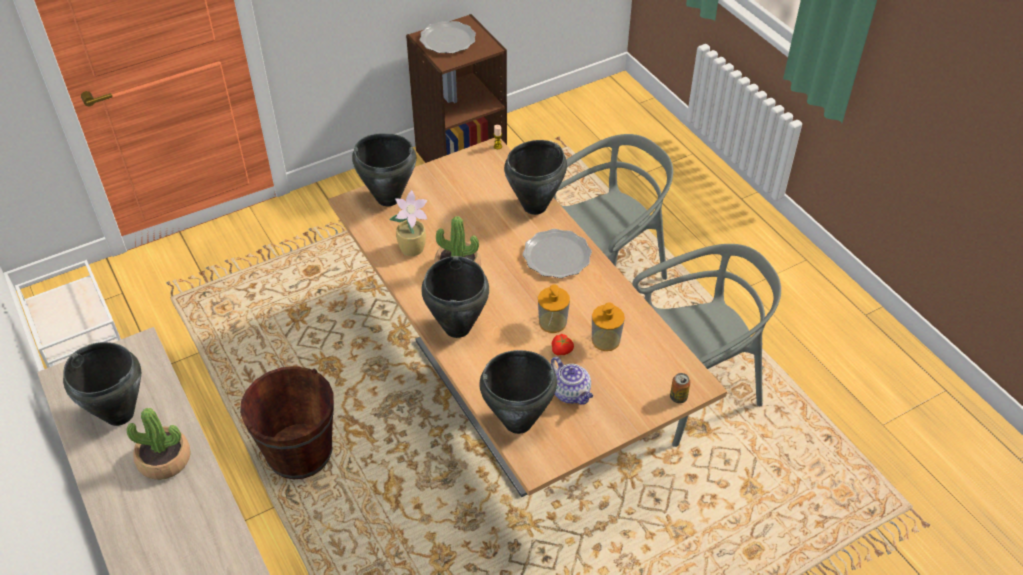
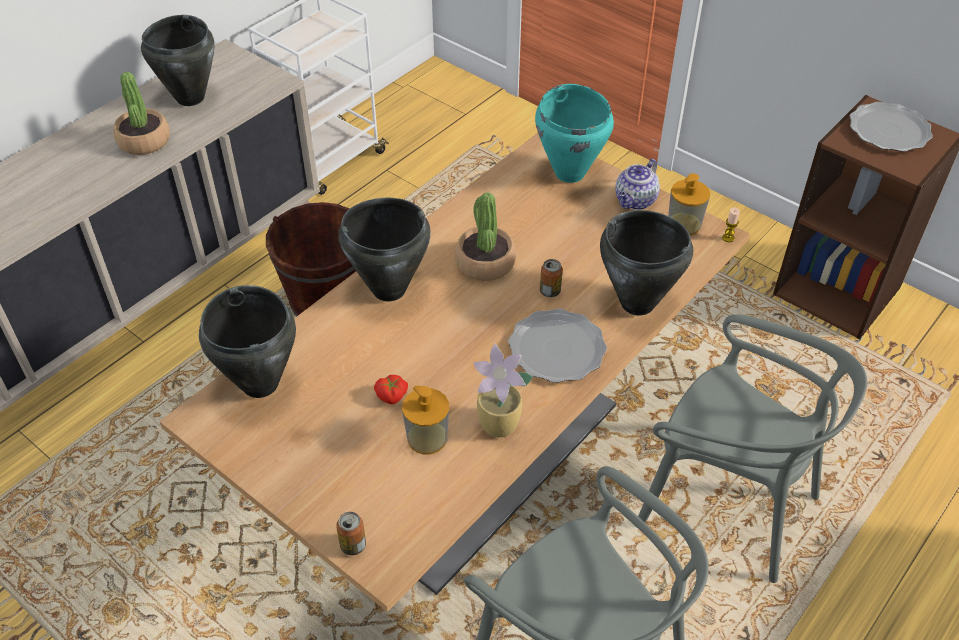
camera: 70 degrees right, 0 degrees up
black cooking pot [352,133,416,206] -> turquoise cooking pot [535,84,614,183]
potted plant [389,190,427,256] -> potted plant moved to [473,343,533,437]
soap dispenser [538,285,570,333] -> soap dispenser moved to [668,173,710,236]
teapot [551,357,593,405] -> teapot moved to [615,159,660,210]
none -> can [540,259,563,297]

